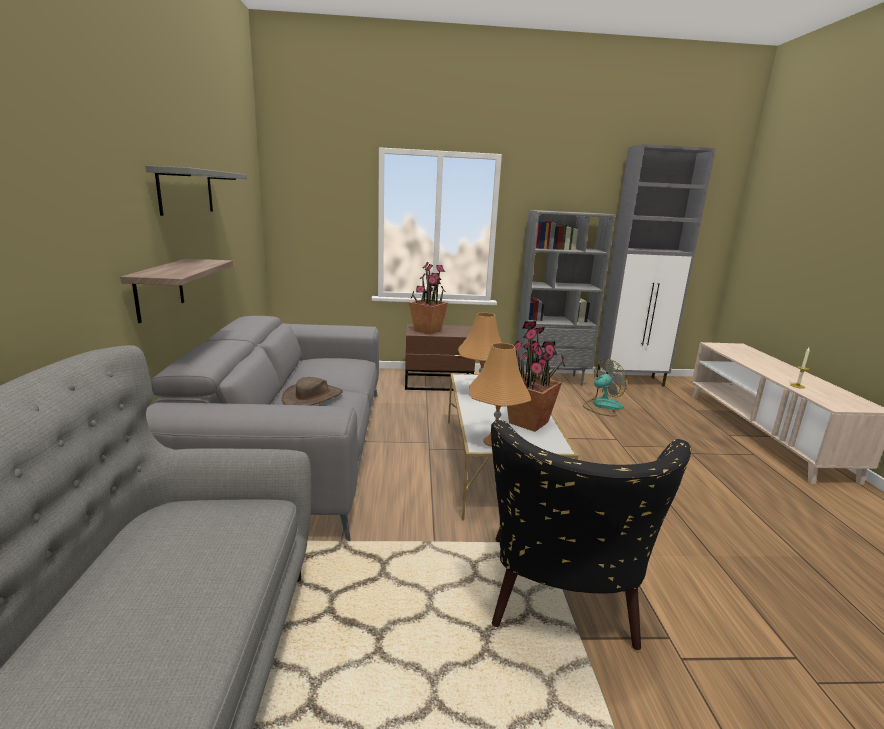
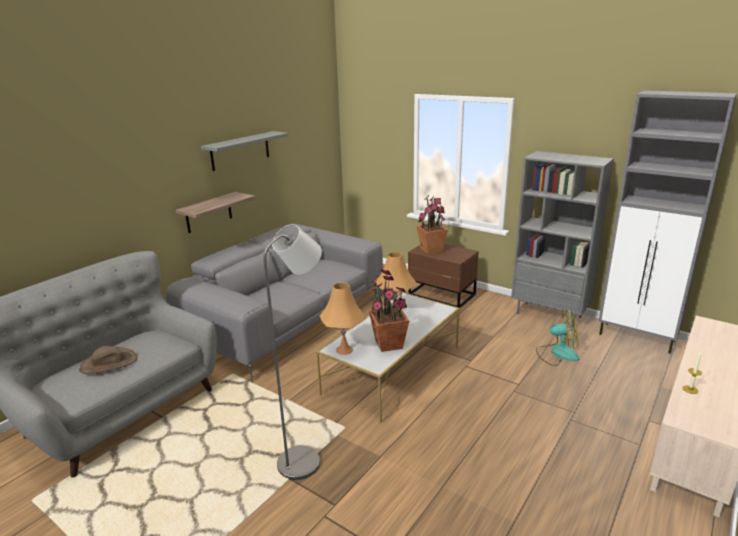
camera: 40 degrees right, 5 degrees up
brown hat [282,377,343,406] -> brown hat moved to [79,346,137,374]
black armchair [491,420,691,650] -> grey floor lamp [264,224,322,480]

